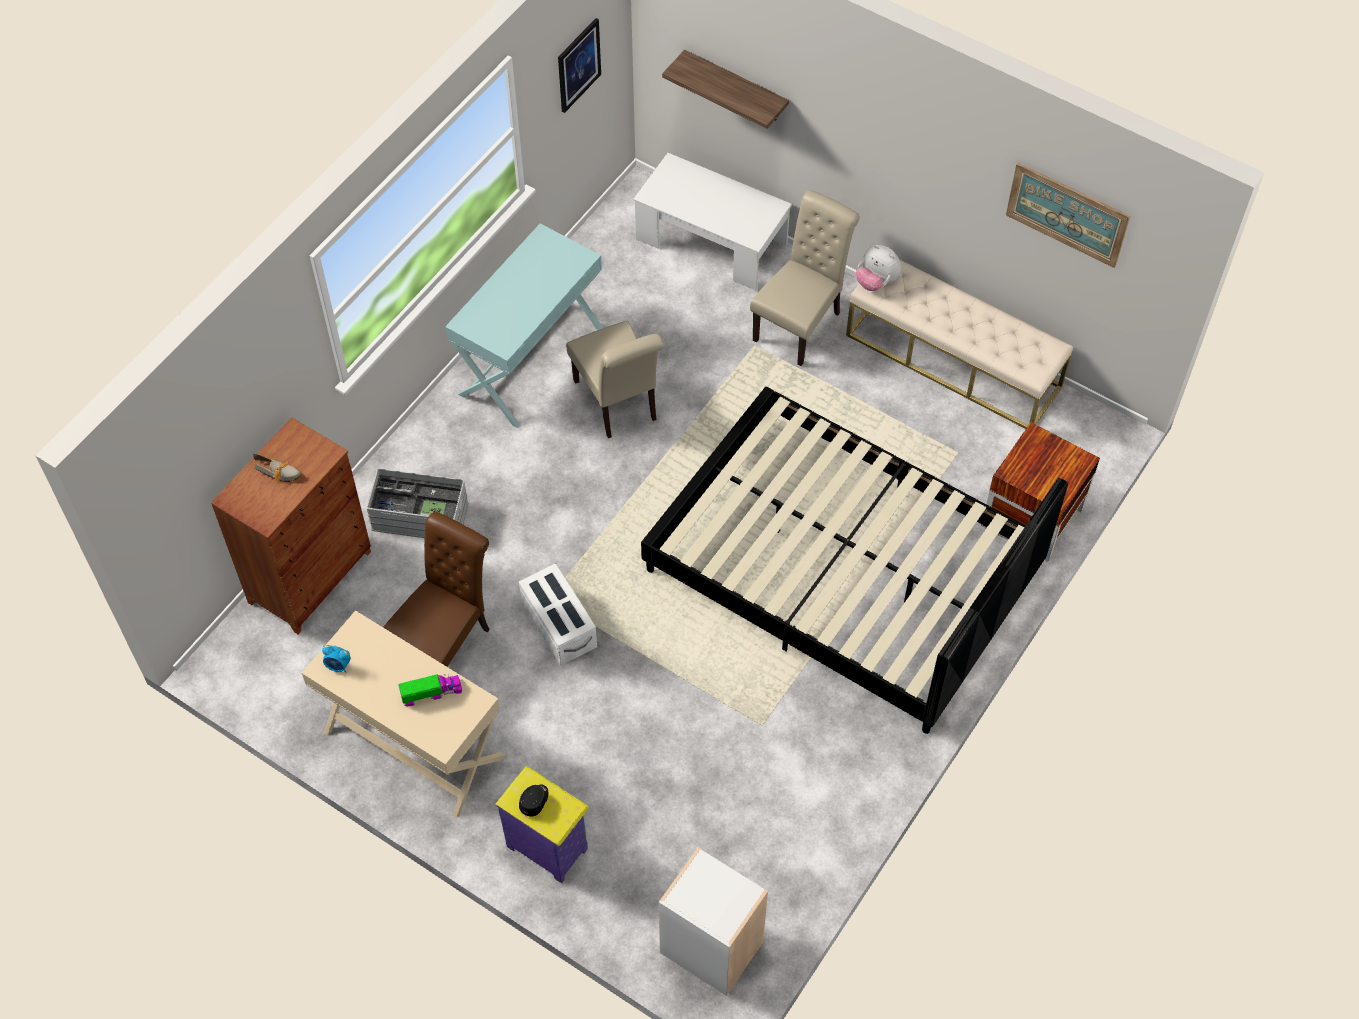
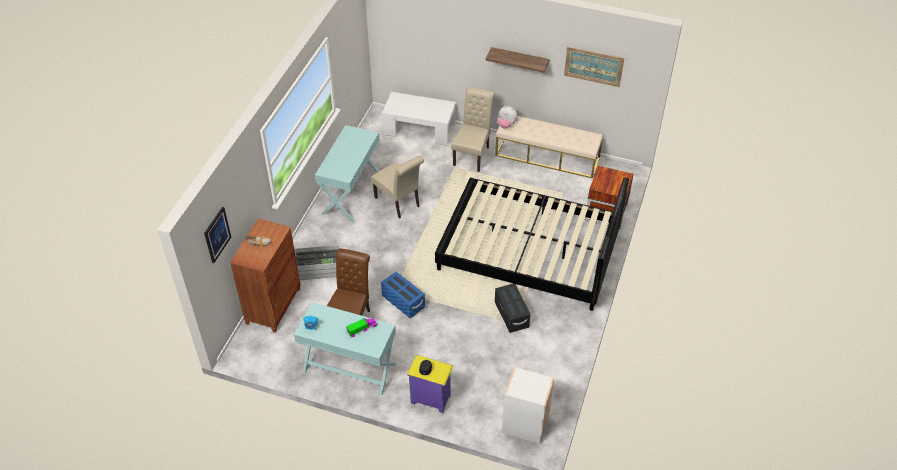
camera: 15 degrees left, 10 degrees down
beige desk [302,610,505,818] -> turquoise desk [294,302,397,396]
white storage box [519,564,597,665] -> blue storage box [381,272,425,318]
picture [558,18,601,113] -> picture moved to [204,207,231,263]
shelf [662,50,789,129] -> shelf moved to [486,47,549,73]
none -> black storage box [495,283,530,333]

